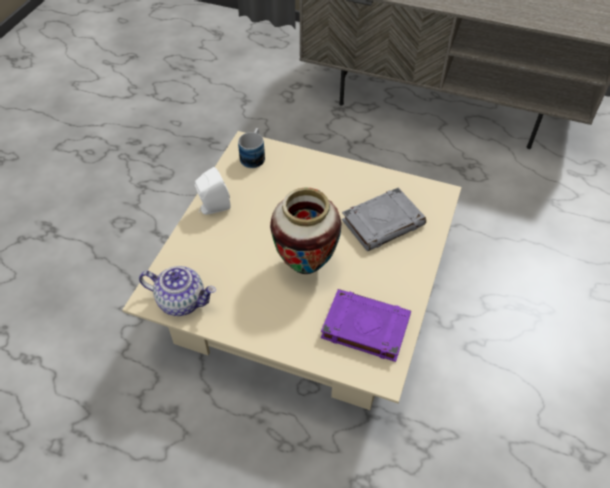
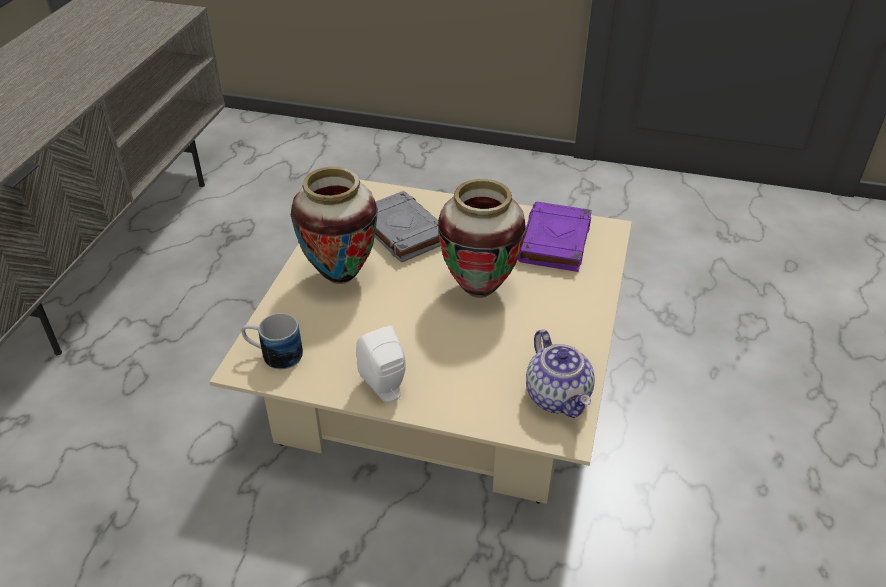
camera: 95 degrees left, 10 degrees down
teapot [139,266,216,316] -> teapot turned 150 degrees clockwise [526,330,595,418]
none -> vase [291,167,378,284]

